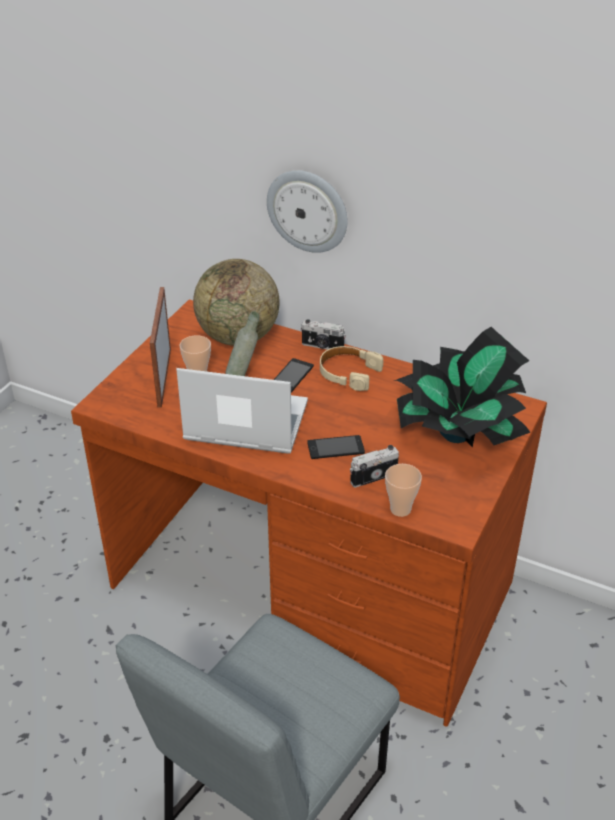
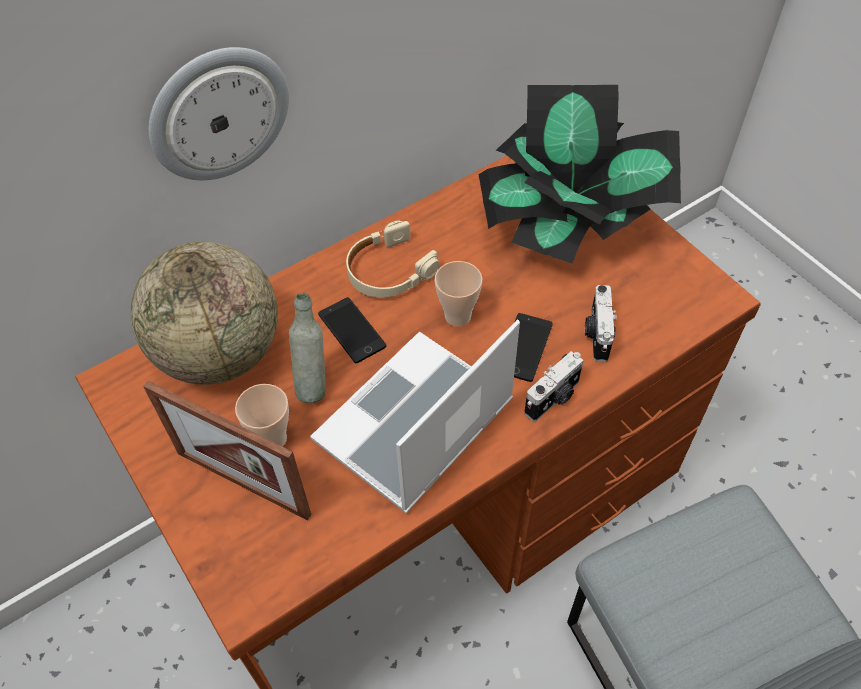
camera: 60 degrees left, 15 degrees up
camera [301,319,346,350] -> camera moved to [524,351,584,422]
cup [385,464,422,517] -> cup moved to [434,261,482,327]

